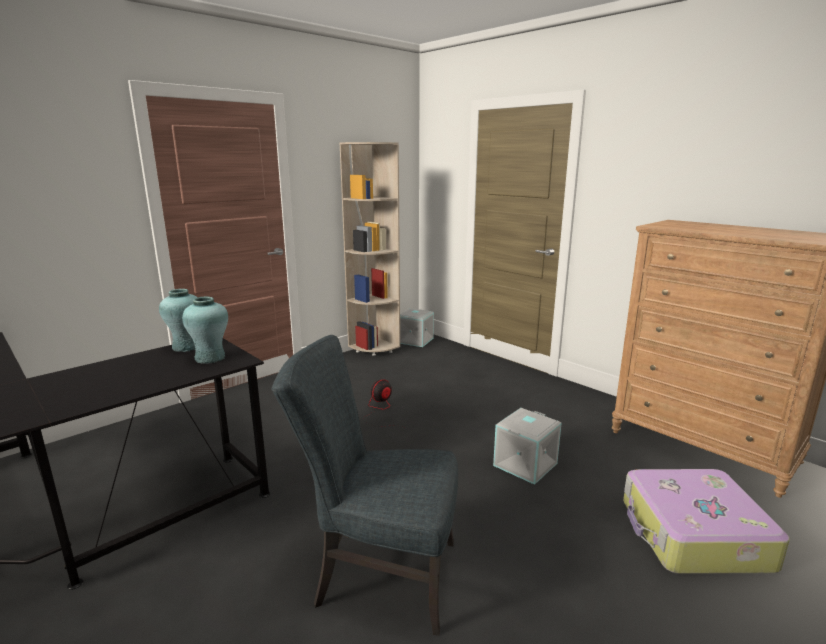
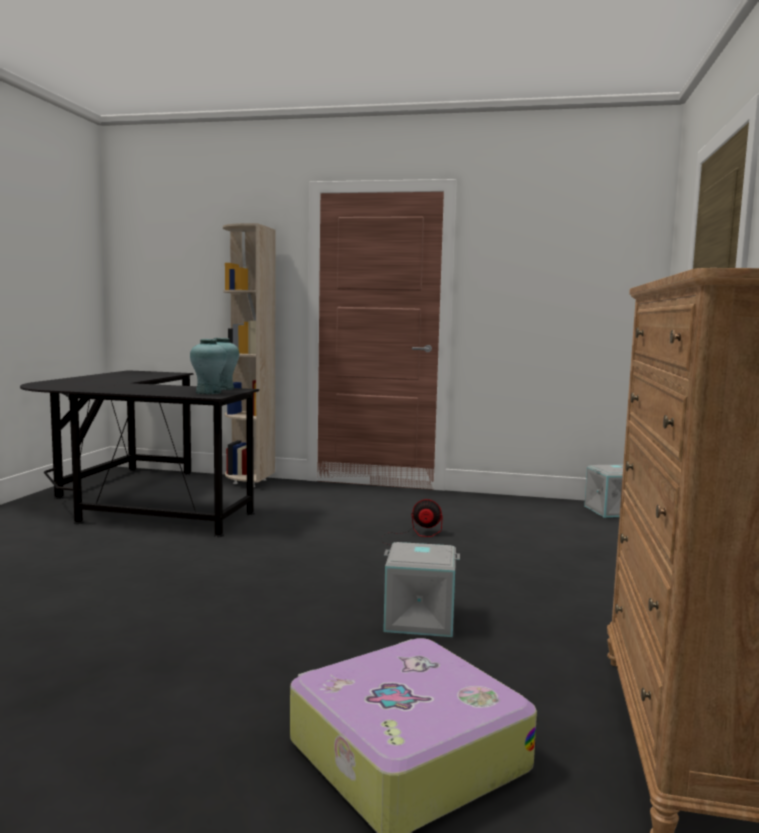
camera: 55 degrees right, 10 degrees down
grey chair [271,335,458,636] -> none
beige bookcase [340,142,400,356] -> beige bookcase moved to [223,223,276,487]

